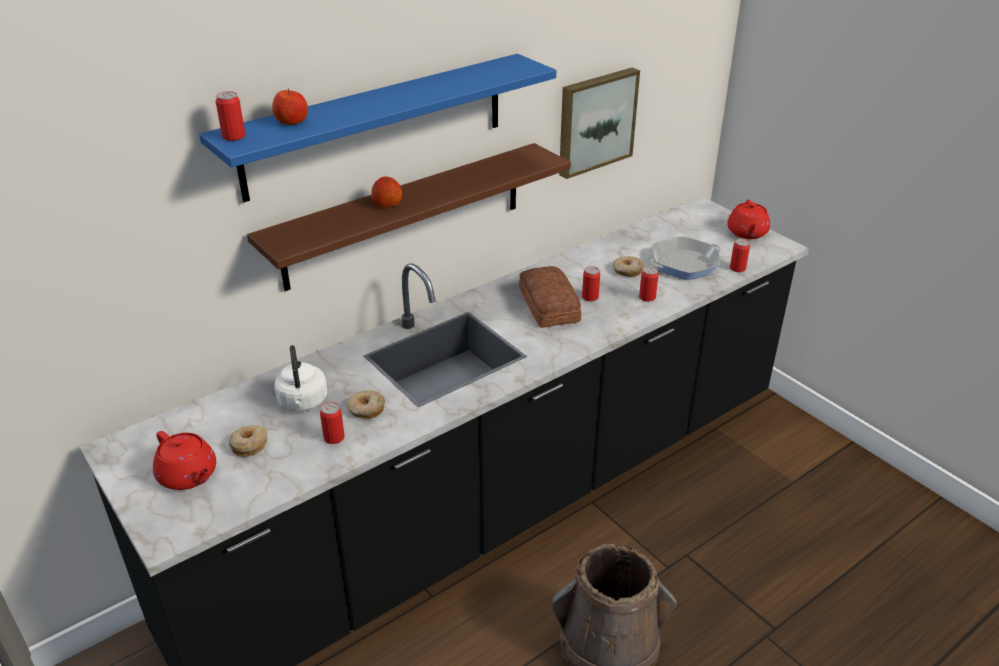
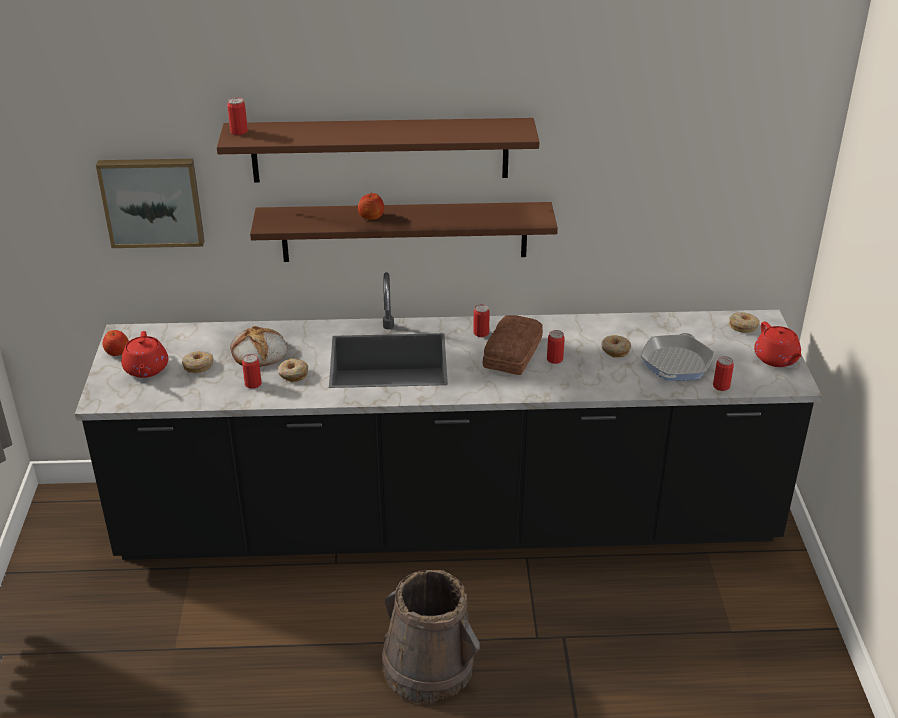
camera: 35 degrees right, 0 degrees up
blue shelf [199,54,556,202] -> brown shelf [217,118,539,183]
apple [272,88,308,125] -> apple moved to [102,330,129,356]
white kettle [274,345,327,412] -> bread [230,326,288,367]
picture [559,68,640,179] -> picture moved to [96,159,205,248]
can [639,266,659,302] -> can moved to [473,304,490,337]
frying pan [650,236,721,280] -> frying pan turned 105 degrees clockwise [641,333,714,381]
red teapot [727,200,770,239] -> red teapot turned 60 degrees counterclockwise [754,322,801,367]
none -> donut [729,312,760,333]

